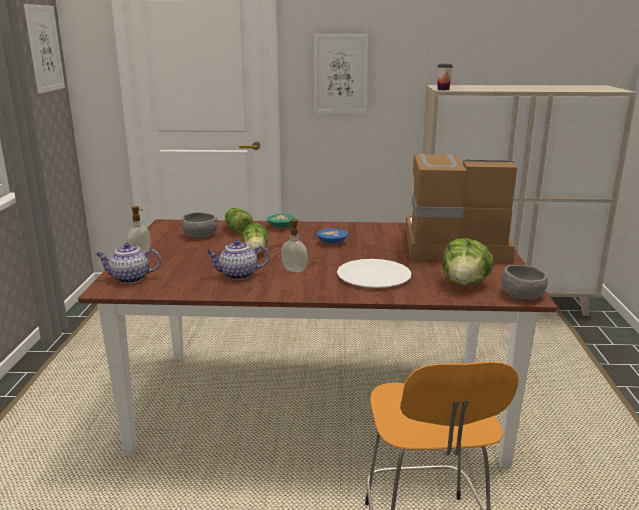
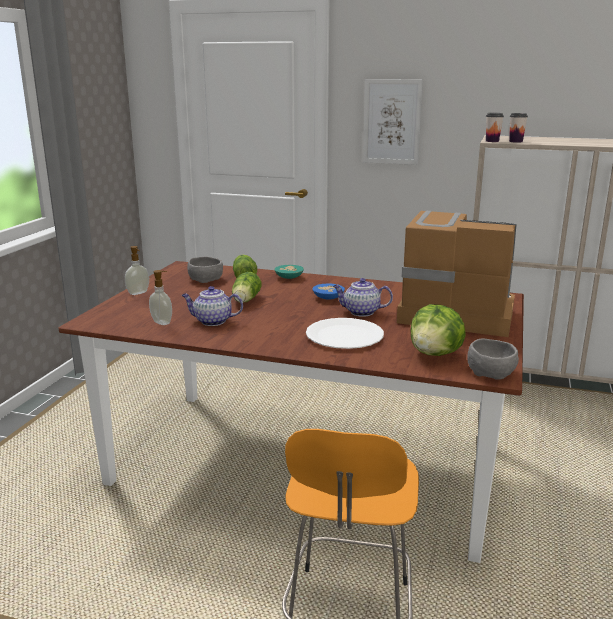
camera: 15 degrees right, 0 degrees up
picture [24,4,65,93] -> none
teapot [95,243,161,283] -> teapot moved to [333,278,393,317]
soap dispenser [281,219,308,273] -> soap dispenser moved to [149,270,172,325]
none -> cup [509,113,528,143]

